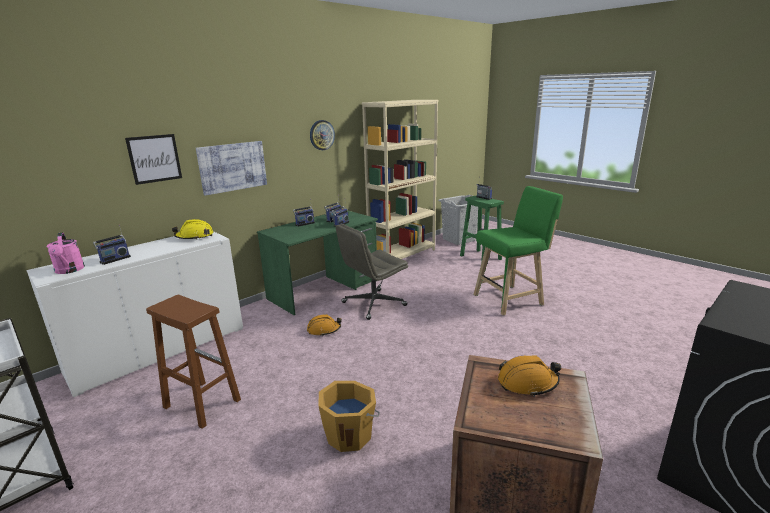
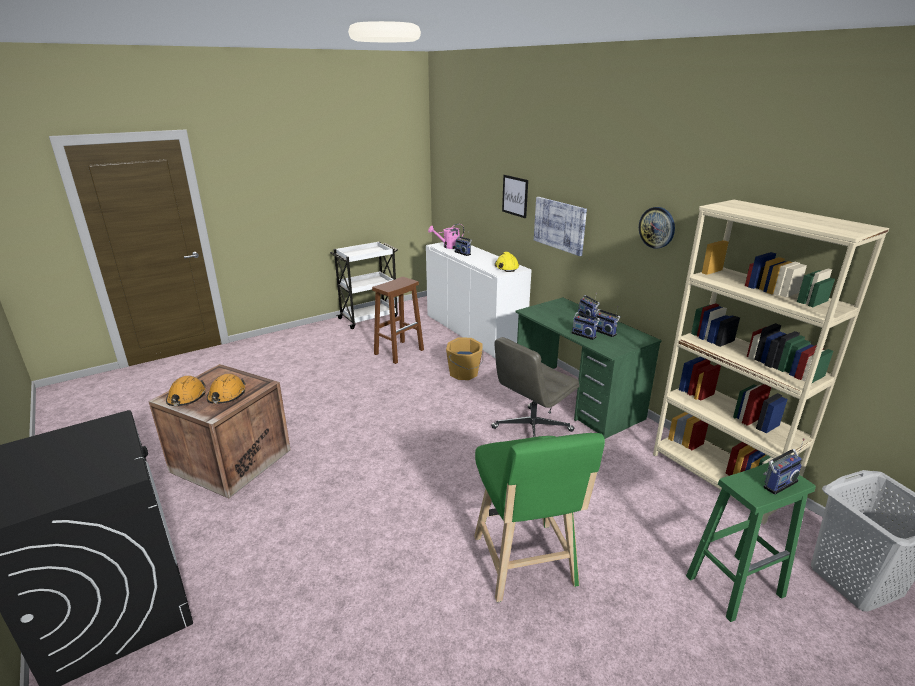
camera: 100 degrees right, 5 degrees up
orange hard hat [307,314,342,336] -> orange hard hat moved to [166,376,206,406]
orange bucket [318,381,380,452] -> orange bucket moved to [446,337,483,380]
grey office chair [336,224,408,320] -> grey office chair turned 105 degrees counterclockwise [491,337,579,437]

